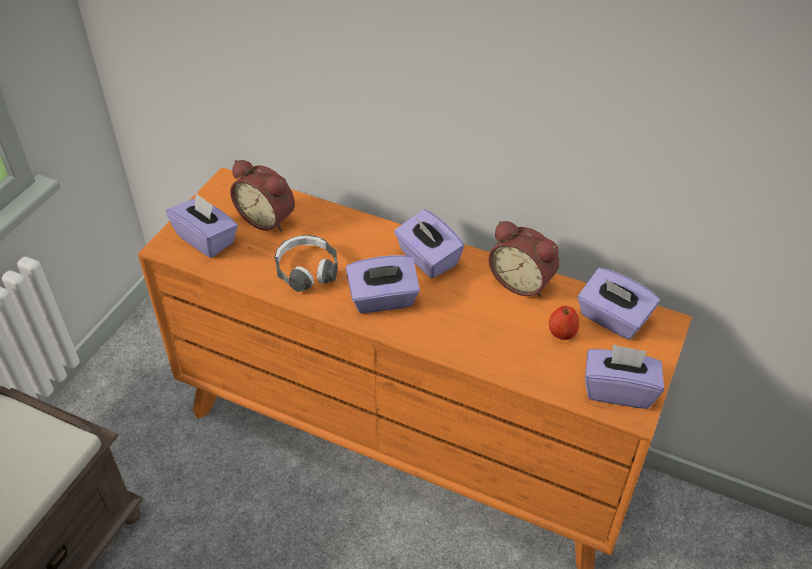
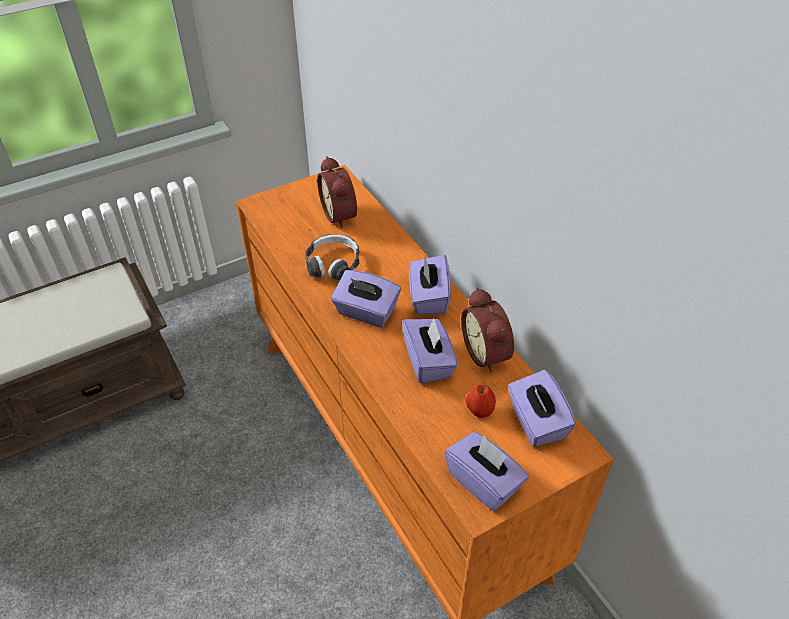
camera: 35 degrees right, 0 degrees up
purple tissue box [166,193,238,258] -> purple tissue box moved to [402,317,458,383]

